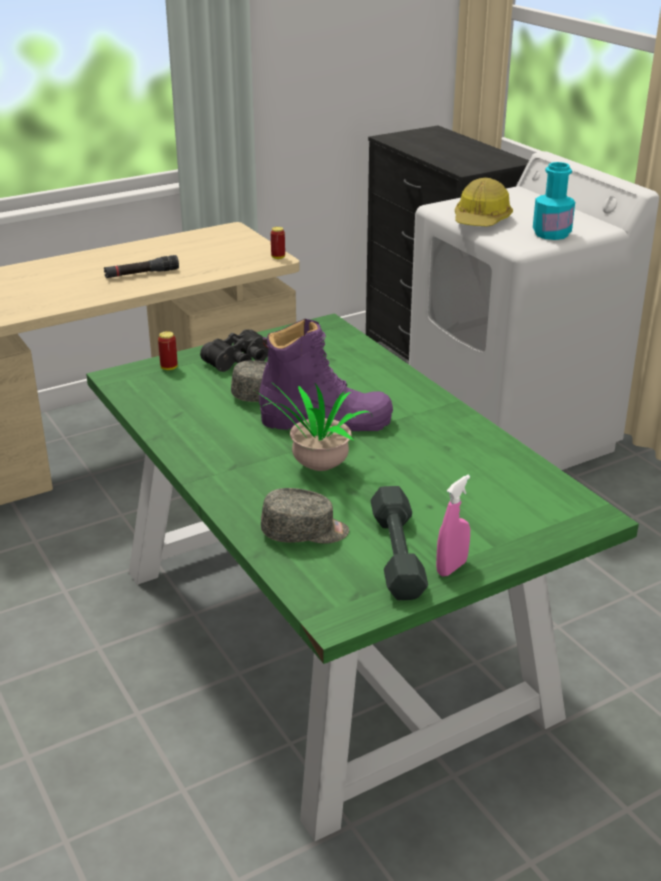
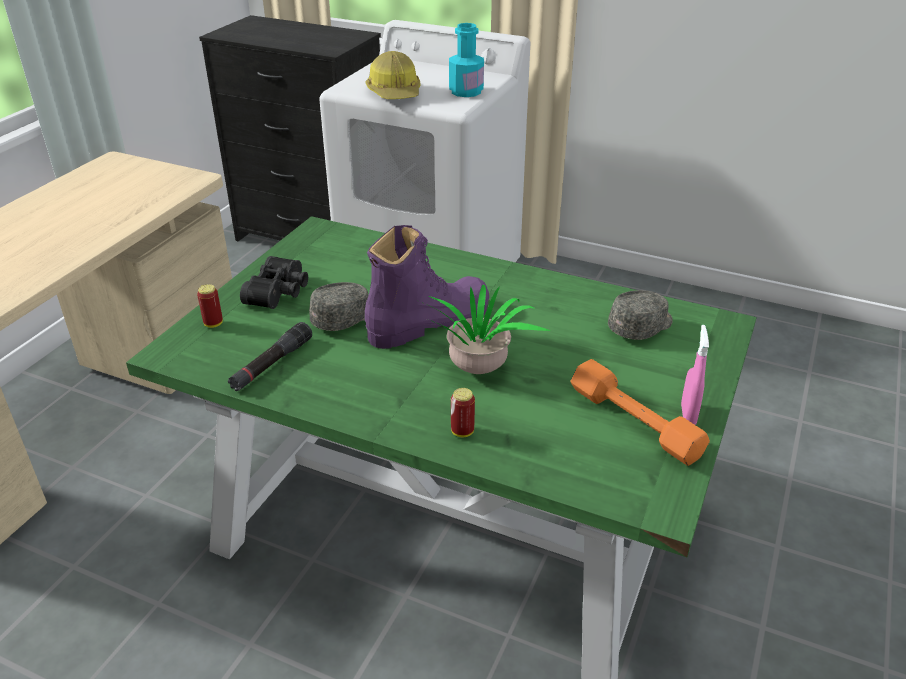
camera: 35 degrees left, 5 degrees up
black flashlight [104,255,179,278] -> black flashlight moved to [228,322,312,391]
grey cap [261,488,349,544] -> grey cap moved to [608,290,673,340]
can [271,227,285,259] -> can moved to [451,388,475,437]
grey dumbbell [371,486,428,600] -> orange dumbbell [570,359,710,466]

